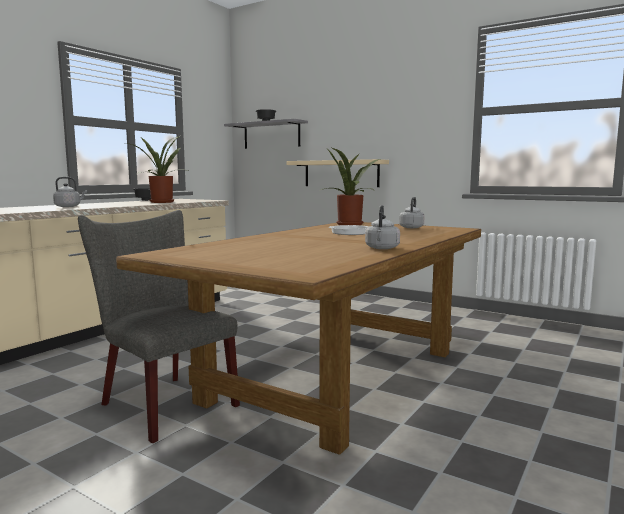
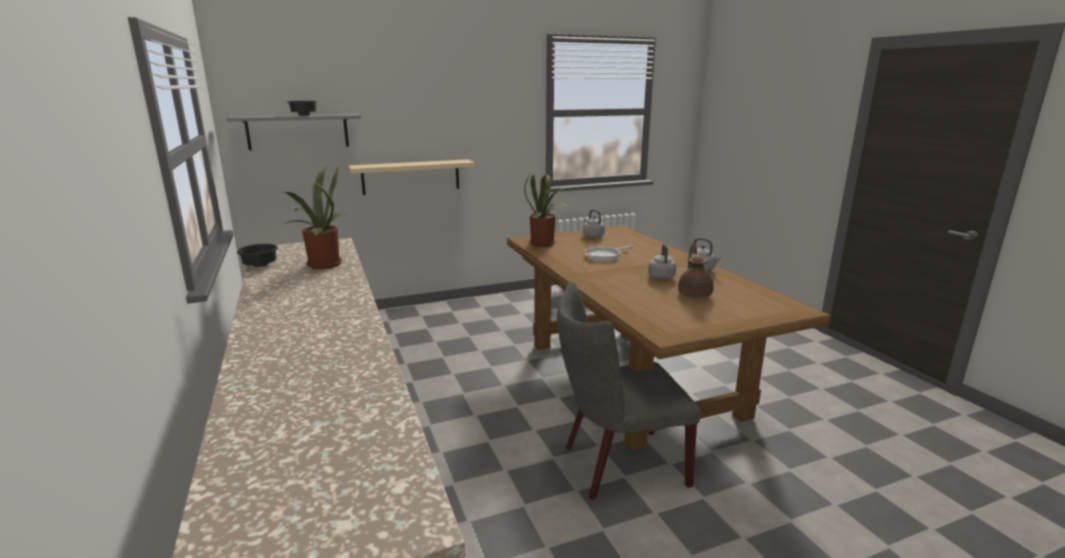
camera: 55 degrees left, 10 degrees up
grey kettle [53,177,87,207] -> grey kettle moved to [648,244,676,279]
none -> brown teapot [678,243,714,298]

